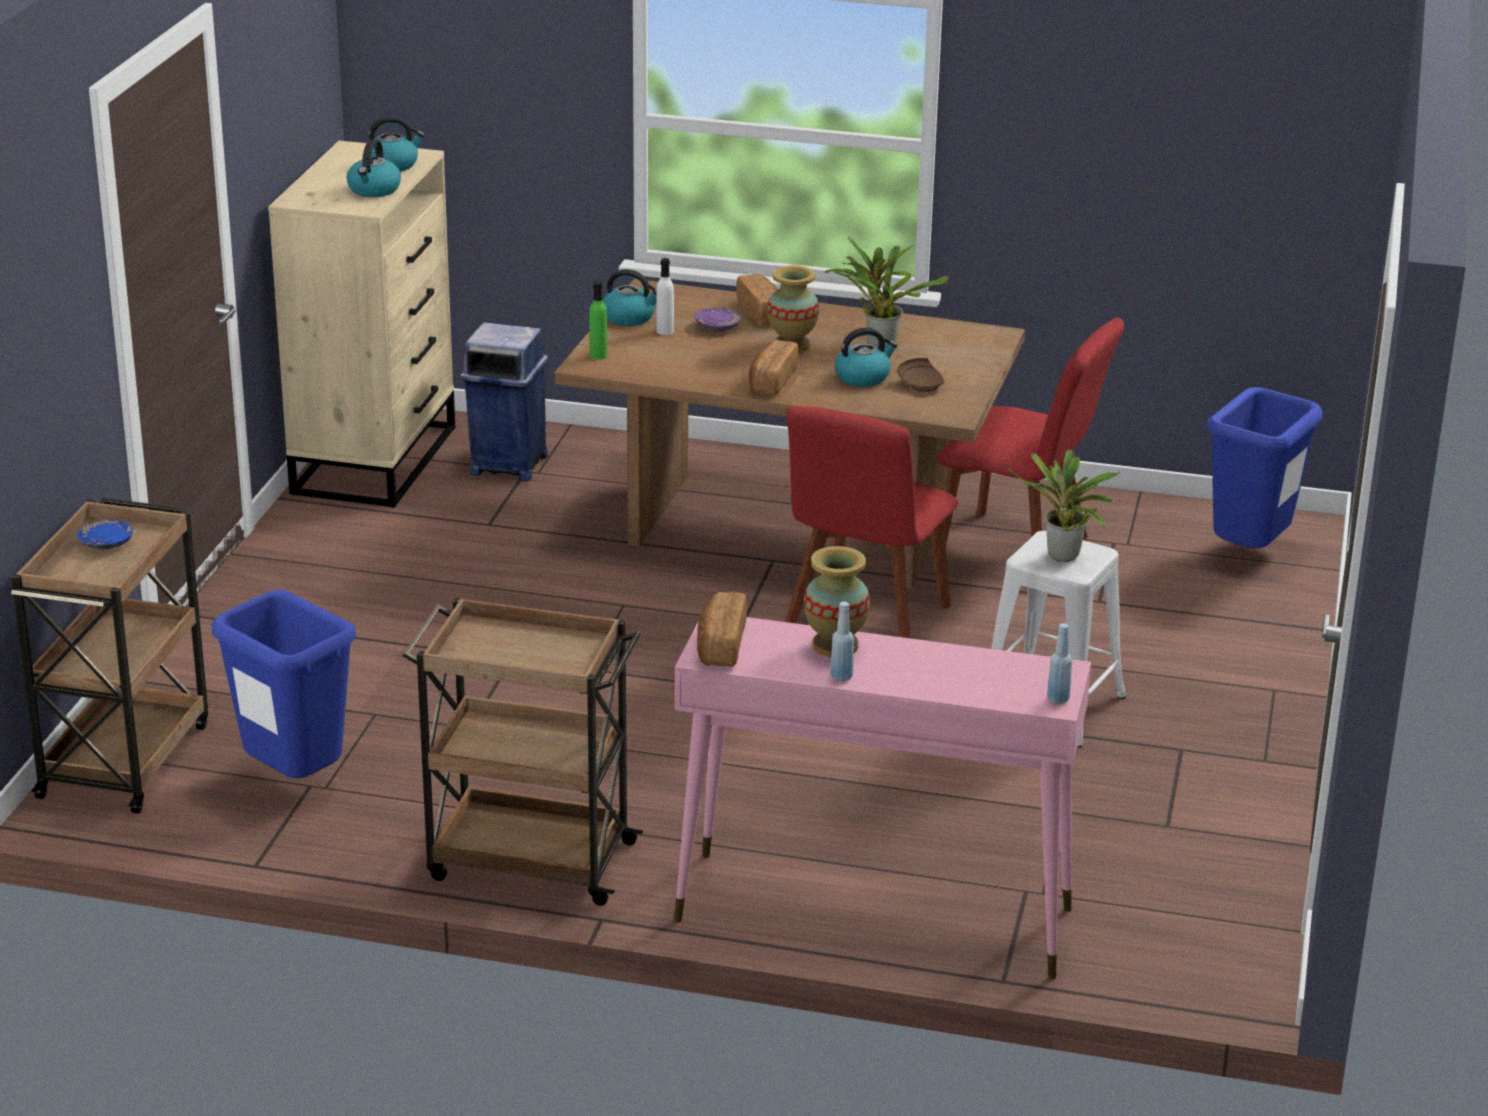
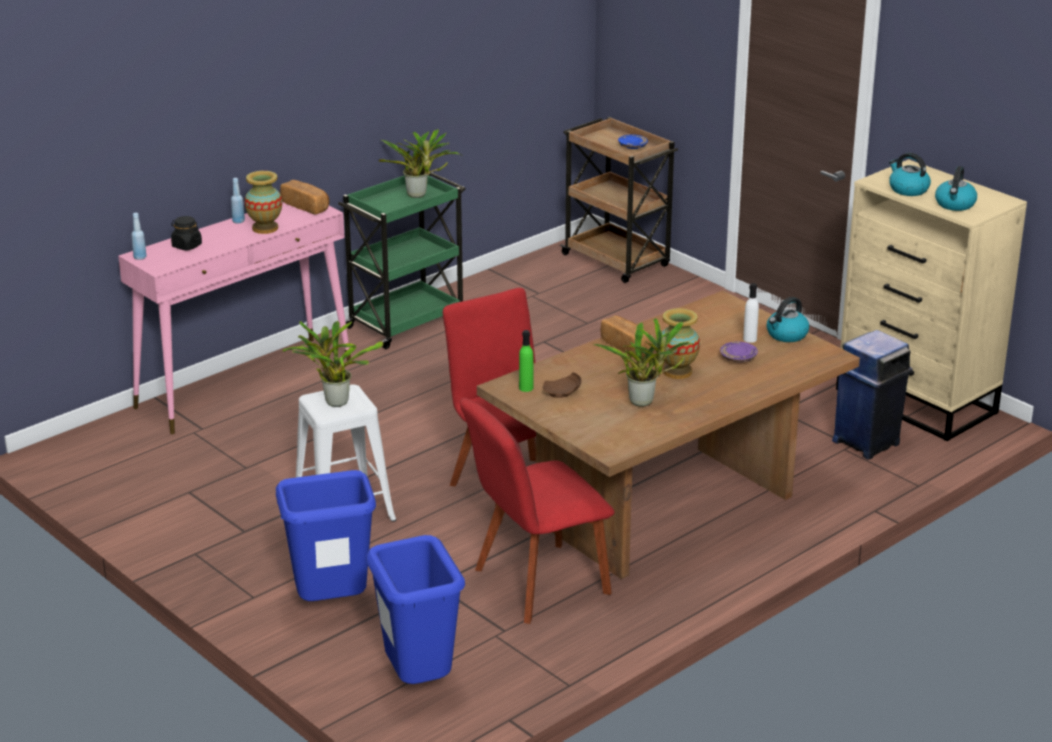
camera: 125 degrees right, 0 degrees up
blue trash can [211,590,356,778] -> blue trash can moved to [276,470,376,601]
brown cart [402,597,643,906] -> green cart [338,172,465,349]
green bottle [589,281,607,360] -> green bottle moved to [519,330,534,392]
bread [736,273,778,326] -> none
kettle [835,328,897,387] -> none
none -> black jar [171,216,202,250]
none -> potted plant [379,129,461,198]

